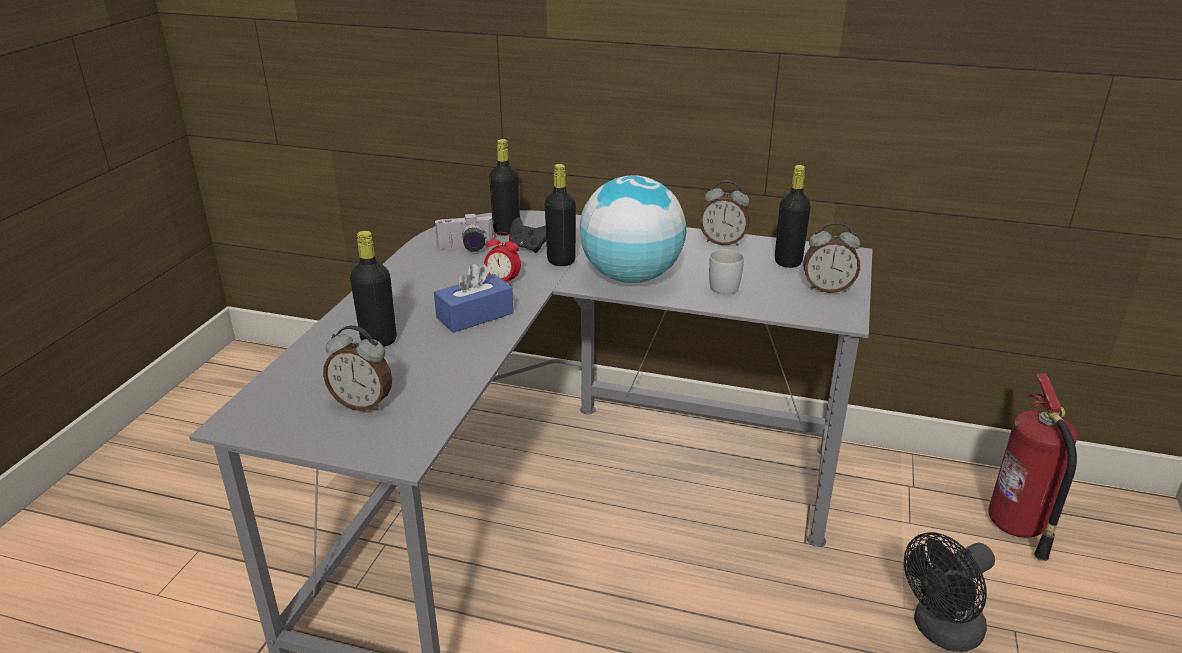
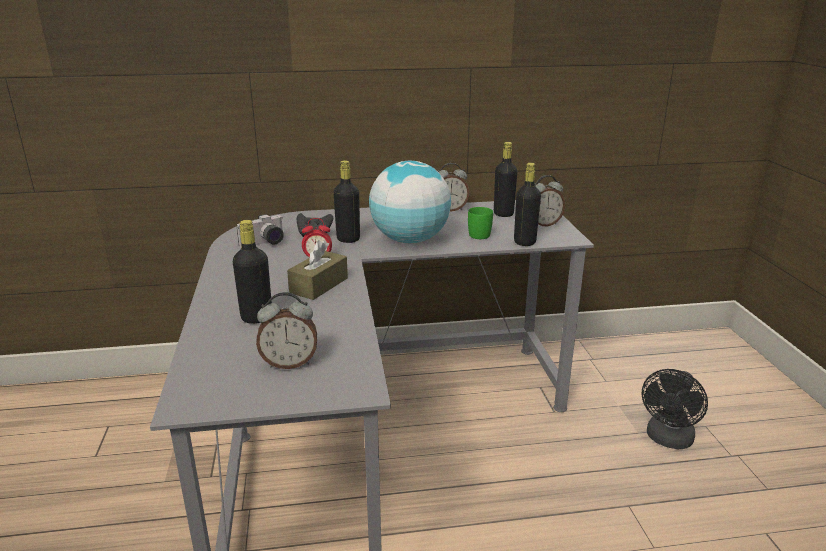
camera: 25 degrees left, 5 degrees down
blue tissue box [434,263,514,333] -> brown tissue box [287,240,348,300]
black bottle [489,139,520,235] -> black bottle moved to [514,163,541,246]
white mug [709,249,744,294] -> green mug [468,207,493,239]
fire extinguisher [989,373,1077,561] -> none

